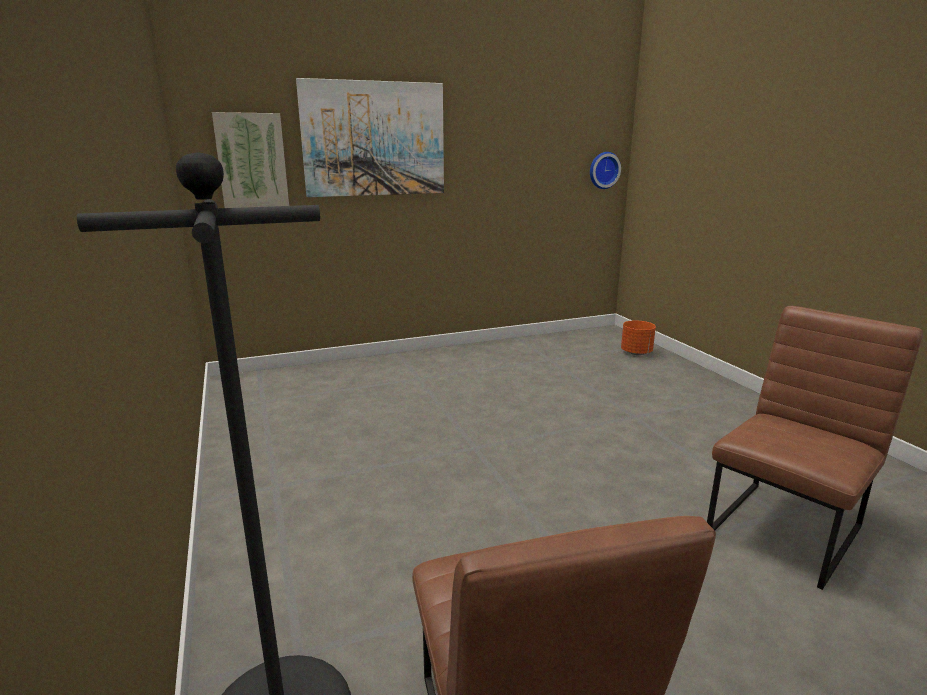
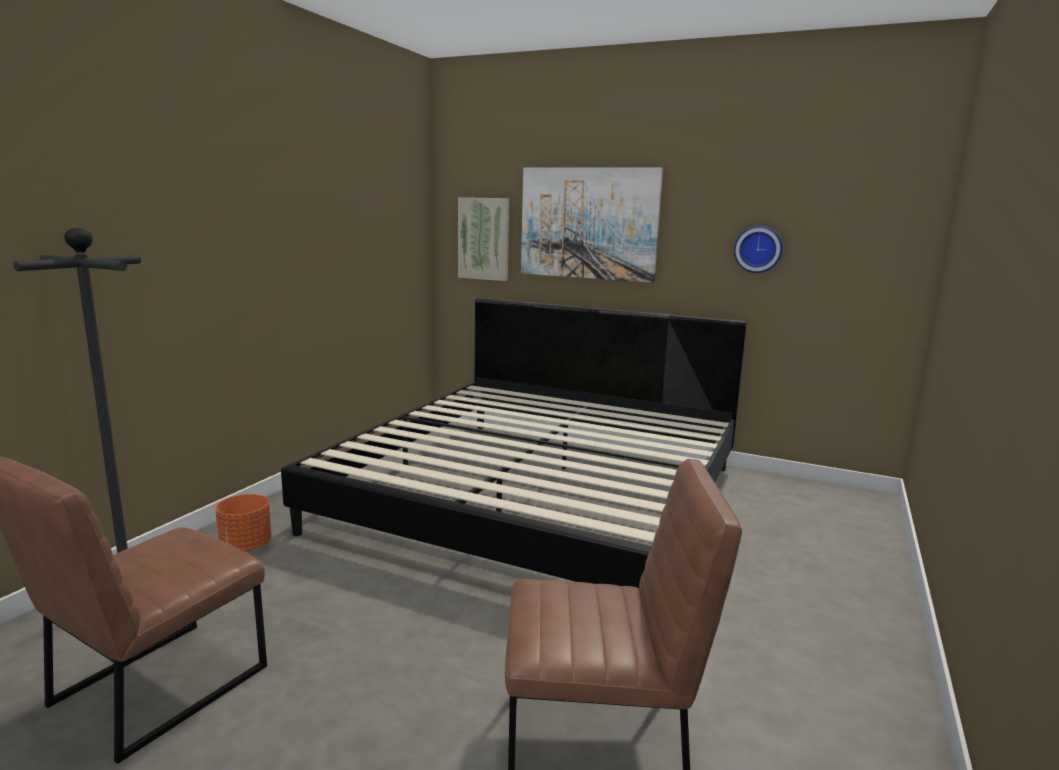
camera: 45 degrees right, 5 degrees down
wall clock [590,152,621,189] -> wall clock moved to [734,226,783,273]
orange planter [621,320,656,355] -> orange planter moved to [215,494,272,552]
none -> bed [281,298,747,588]

